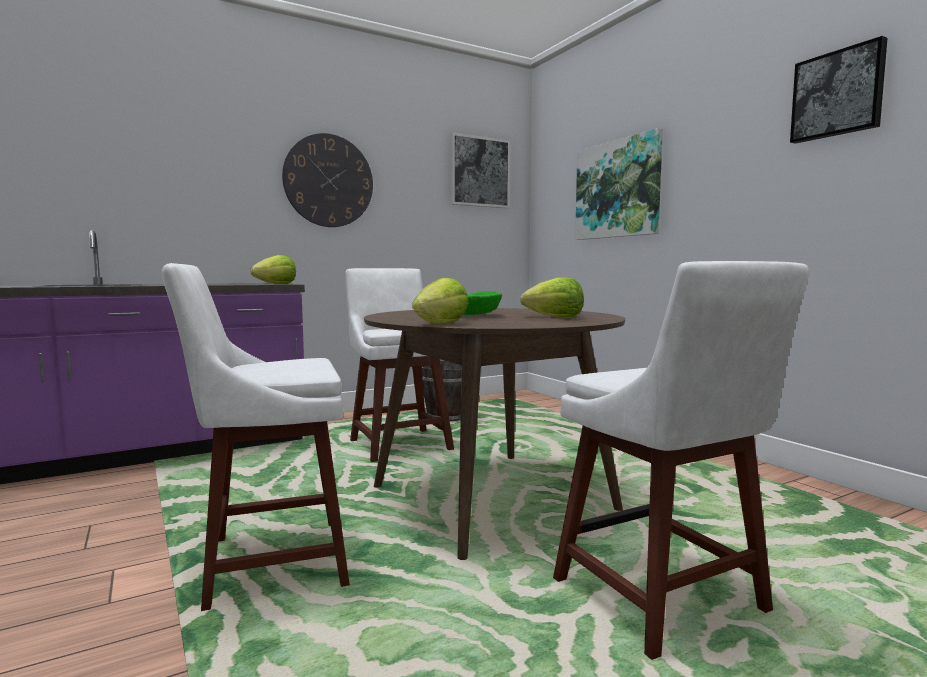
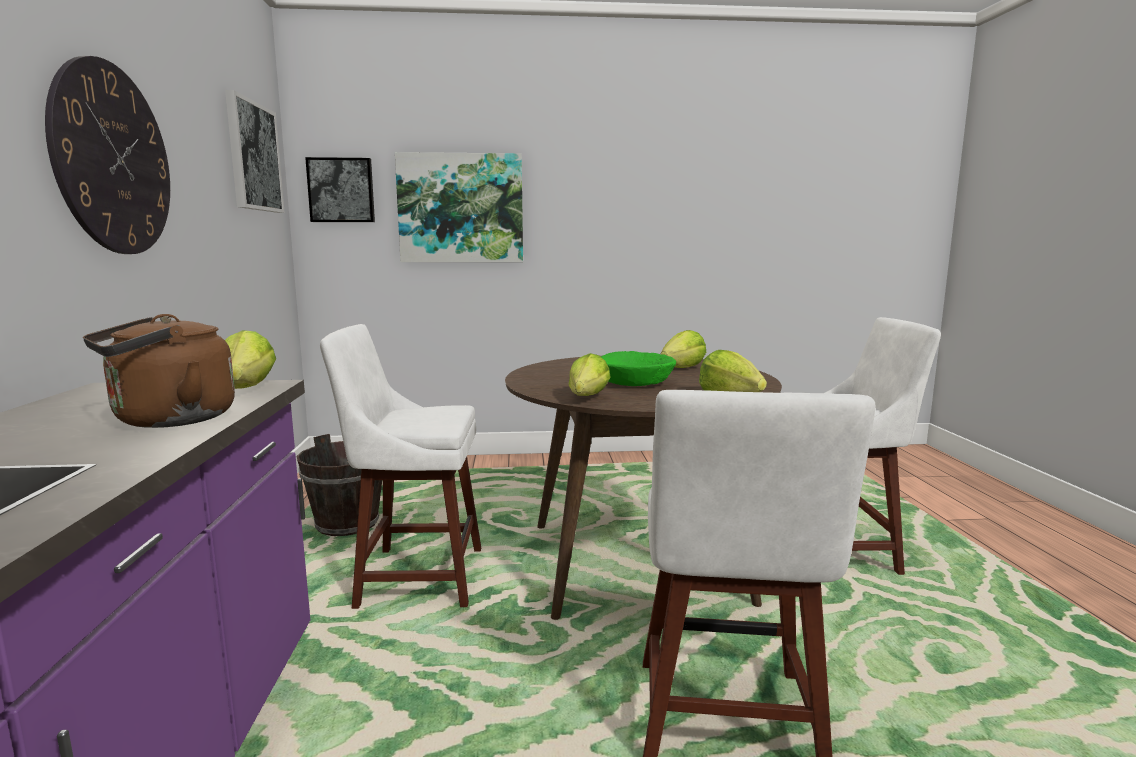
camera: 65 degrees left, 5 degrees up
picture [790,36,887,144] -> picture moved to [305,157,375,222]
none -> brown kettle [83,314,235,428]
none -> lettuce [568,353,610,396]

